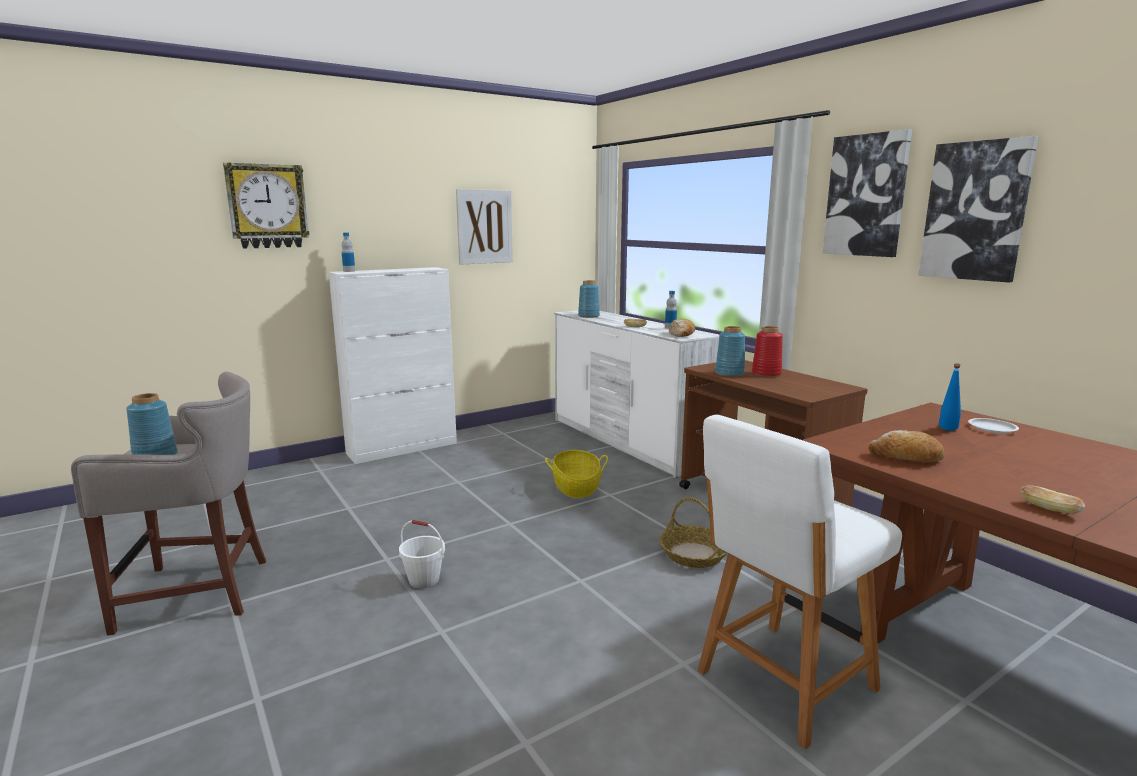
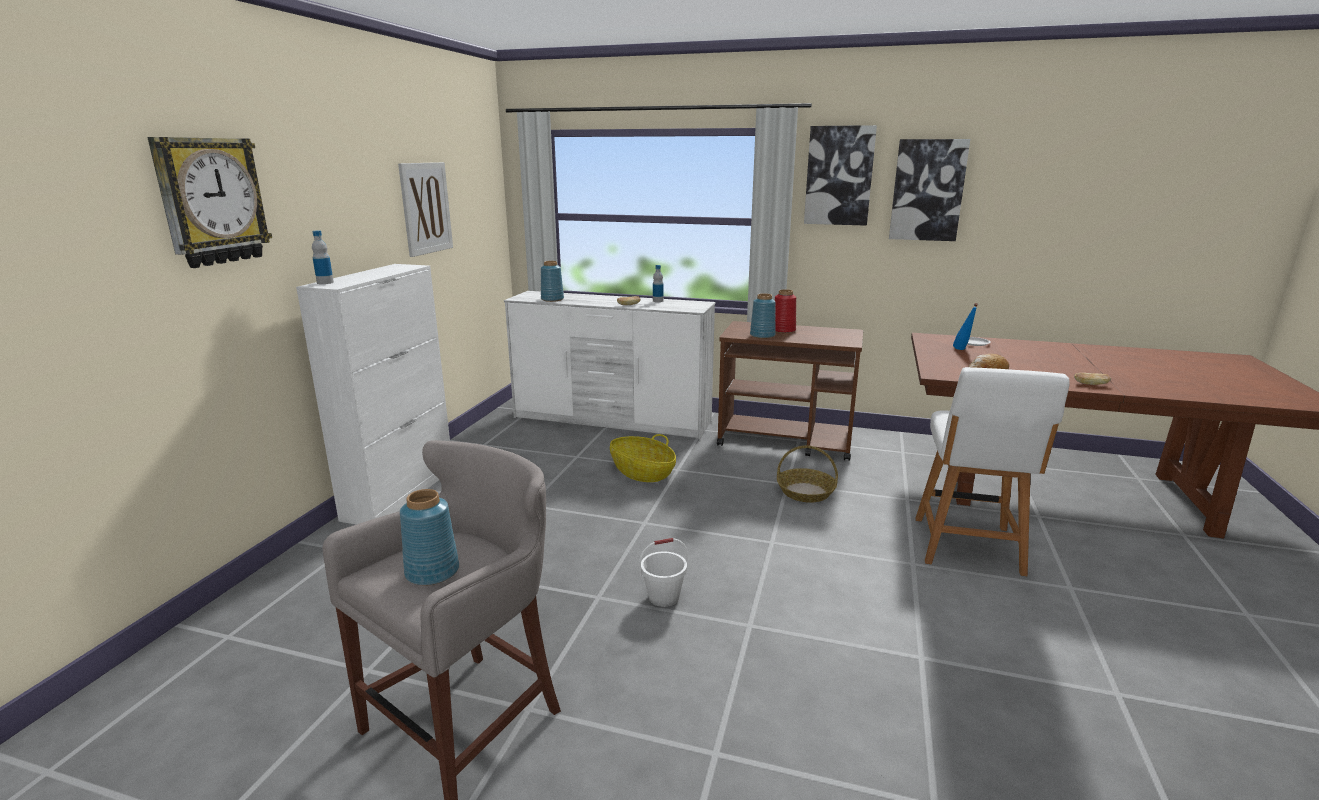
camera: 40 degrees left, 5 degrees up
bread [669,319,695,337] -> none

